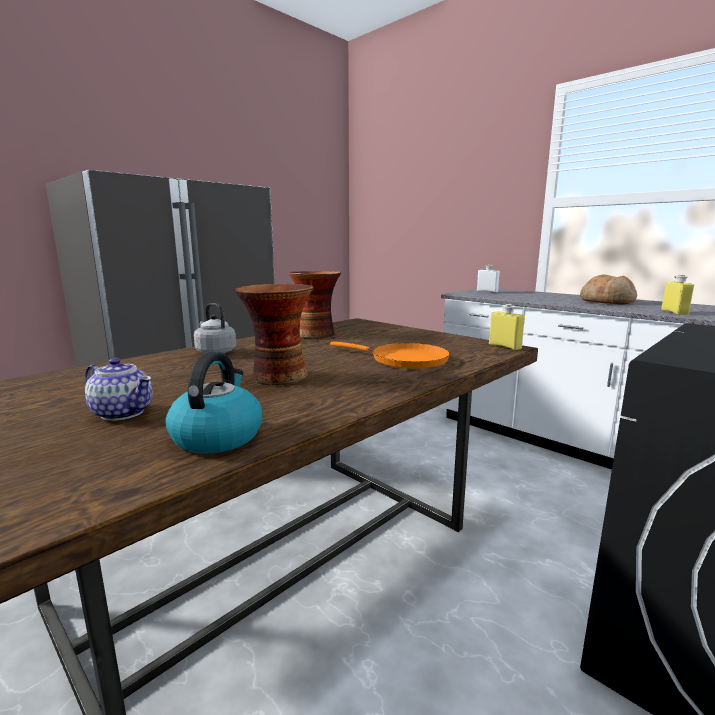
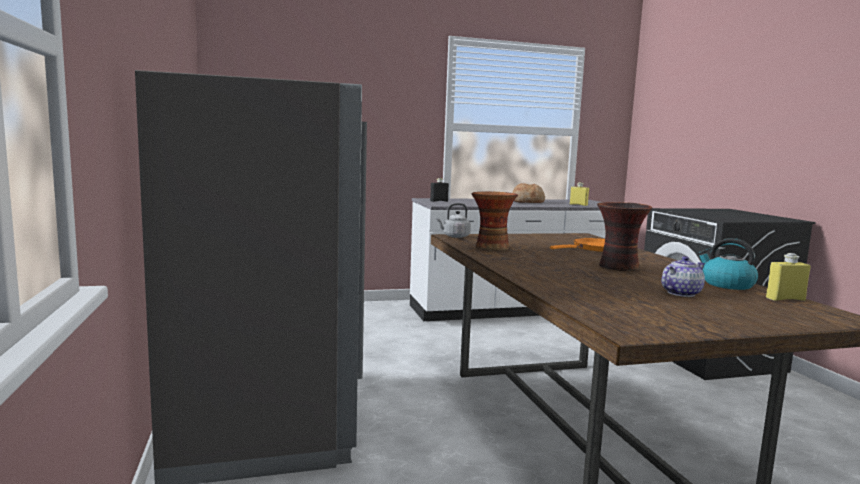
camera: 60 degrees left, 5 degrees down
grey kettle [194,303,236,354] -> grey kettle moved to [436,203,471,238]
white bottle [477,264,500,292] -> black bottle [430,178,449,202]
yellow bottle [489,304,525,350] -> yellow bottle moved to [766,253,810,301]

